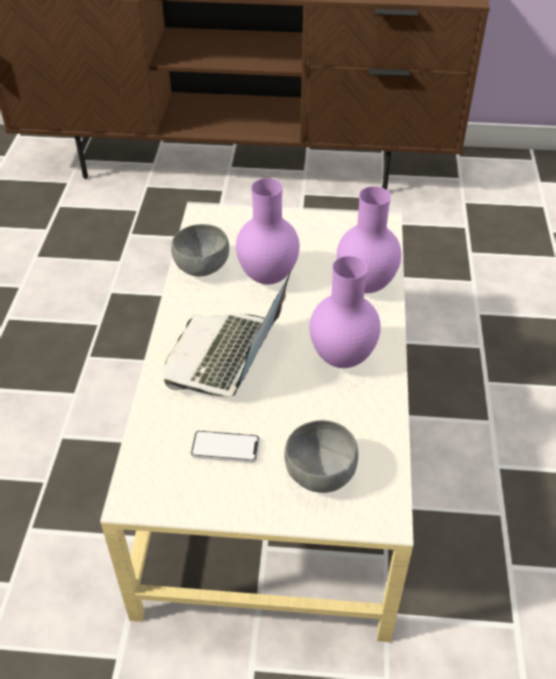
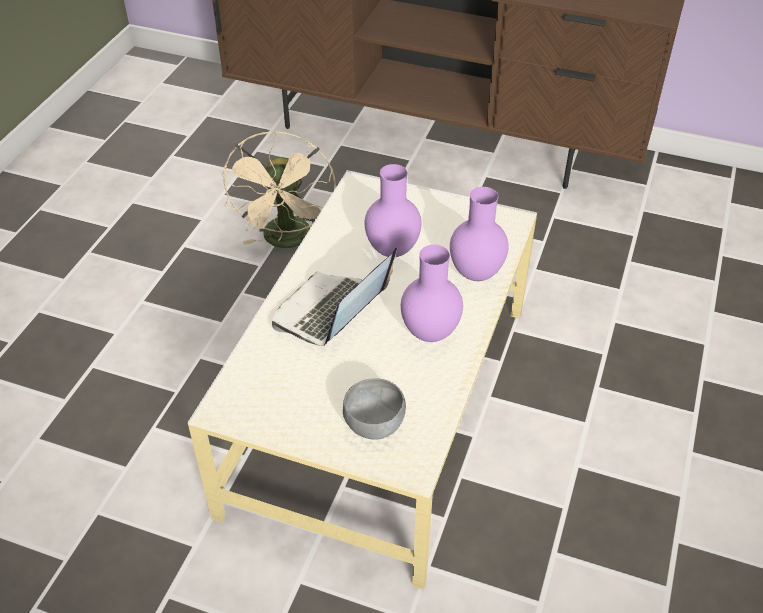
camera: 15 degrees right, 0 degrees up
grey bowl [171,224,229,277] -> none
phone [190,431,260,462] -> none
none -> beige fan [222,131,336,248]

